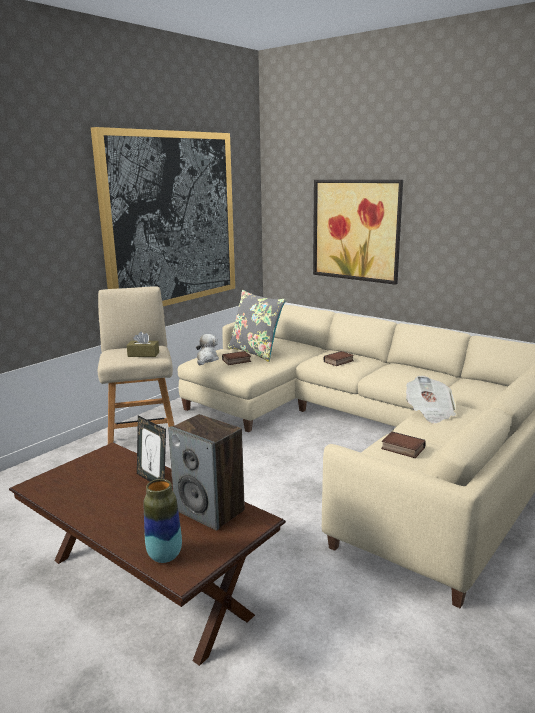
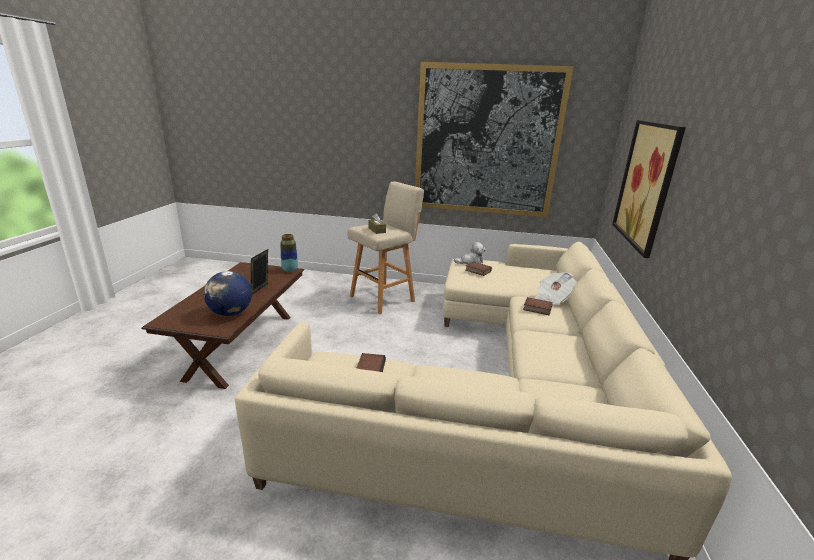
camera: 60 degrees right, 5 degrees up
vase [144,479,182,563] -> vase moved to [281,234,298,272]
speaker [168,414,245,531] -> globe [204,271,252,316]
grey pillow [228,290,286,362] -> none
newspaper [406,376,456,424] -> newspaper moved to [535,272,577,305]

